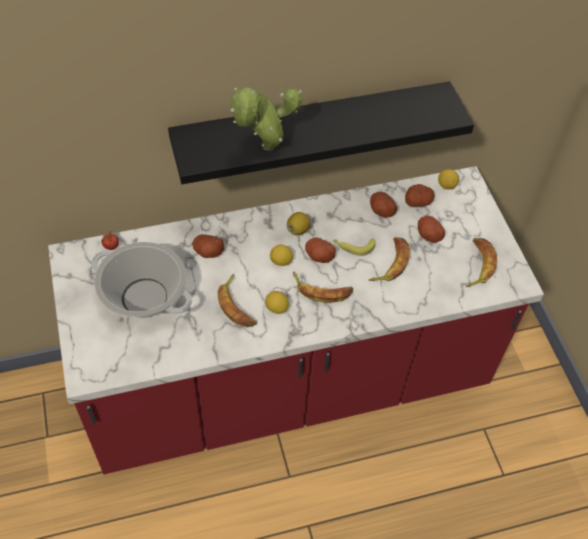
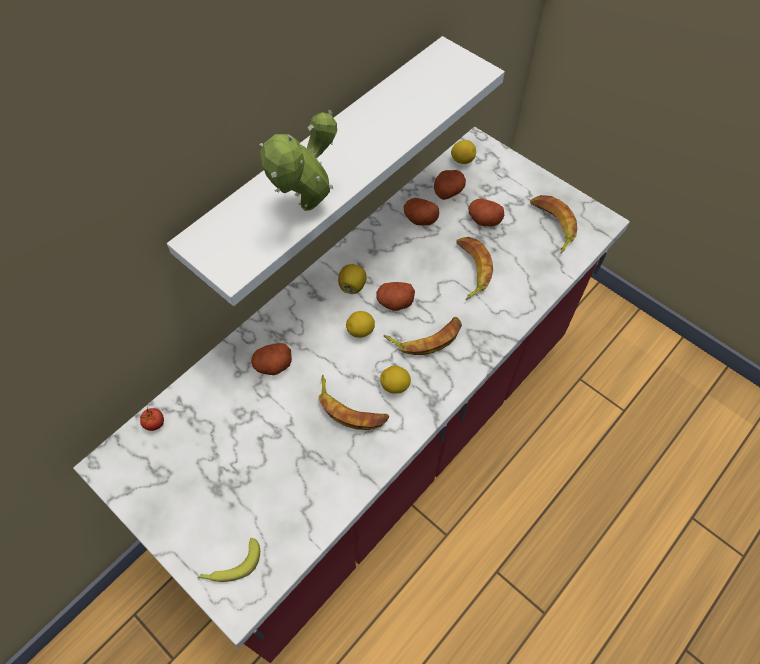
camera: 30 degrees left, 5 degrees up
cooking pot [92,242,192,318] -> none
black shelf [168,81,474,184] -> white shelf [167,36,505,306]
banana [332,238,376,256] -> banana moved to [197,538,260,582]

